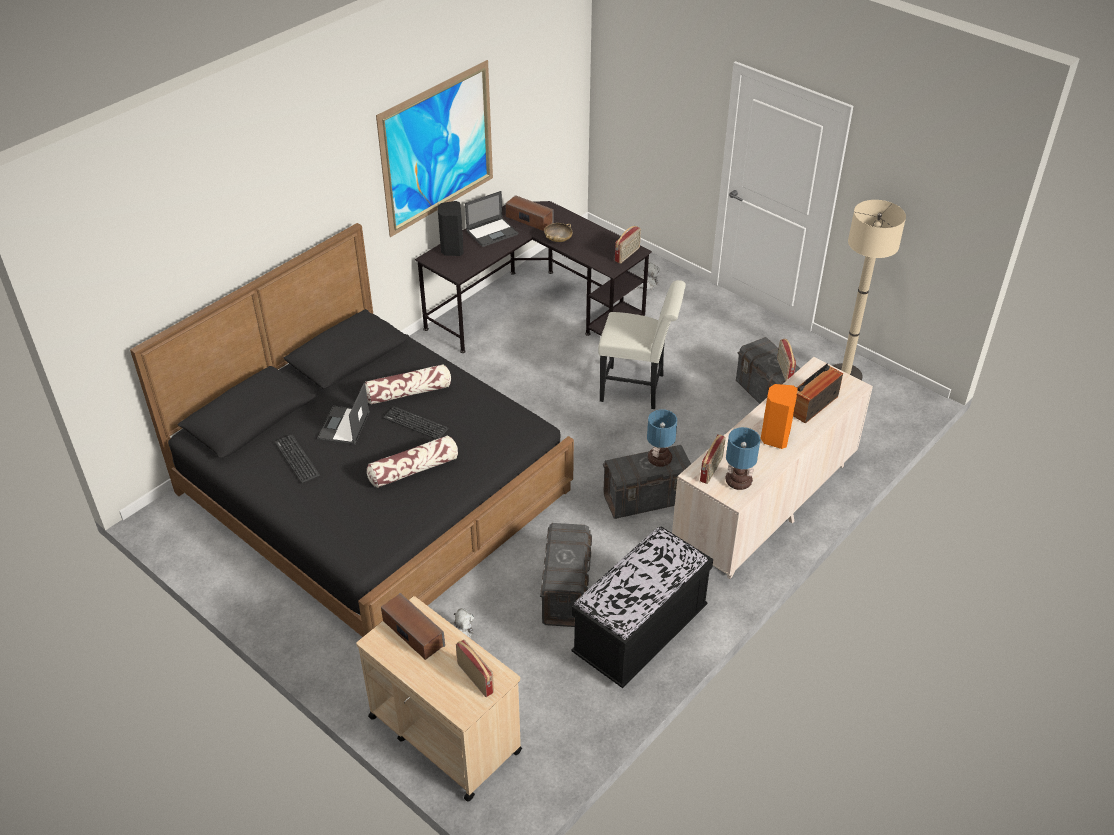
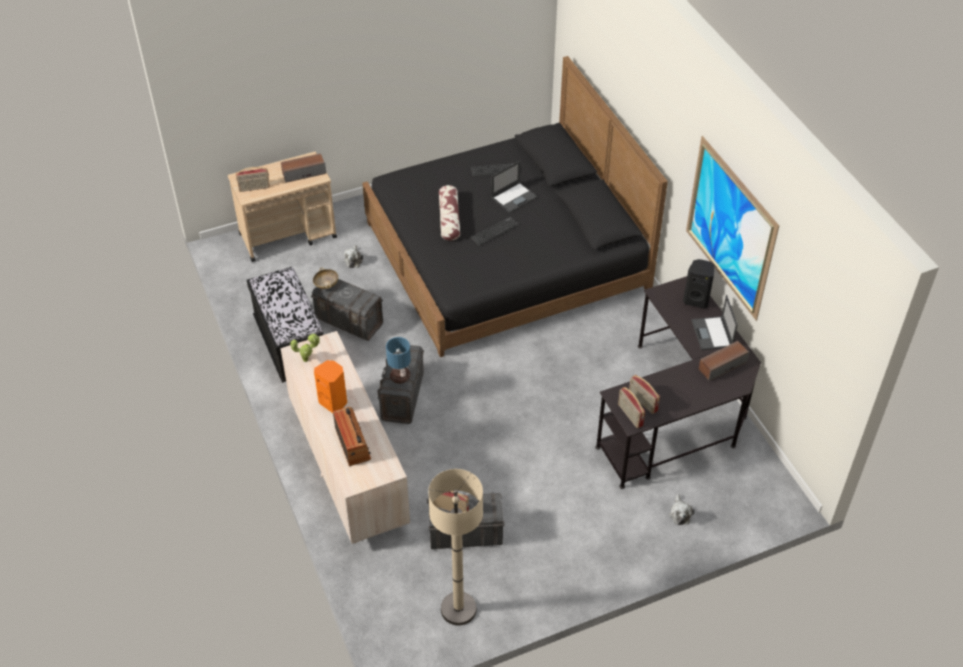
camera: 115 degrees right, 5 degrees up
laptop [317,382,370,445] -> laptop turned 105 degrees clockwise [491,161,538,213]
pillow [365,364,451,405] -> none
beige bowl [544,223,573,242] -> beige bowl moved to [313,268,338,289]
white chair [598,280,686,409] -> none
radio [700,434,726,484] -> radio moved to [629,375,660,414]
table lamp [725,427,760,490] -> potted plant [290,333,321,362]

